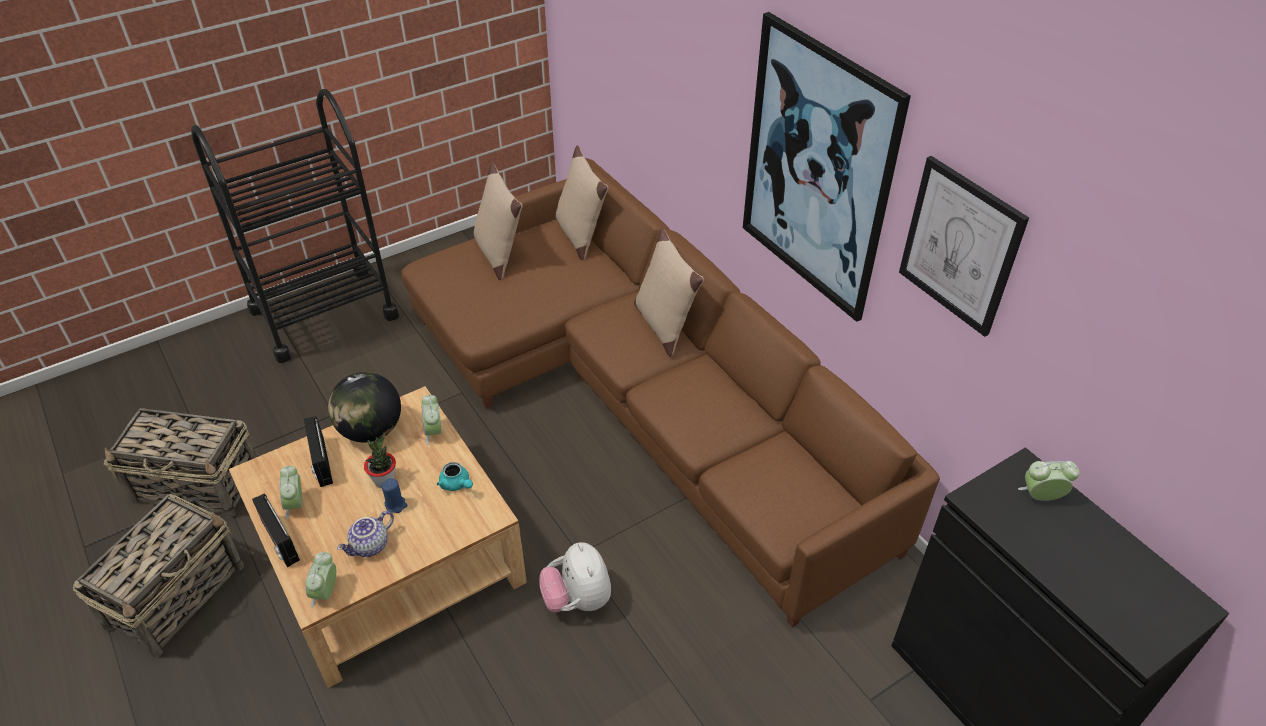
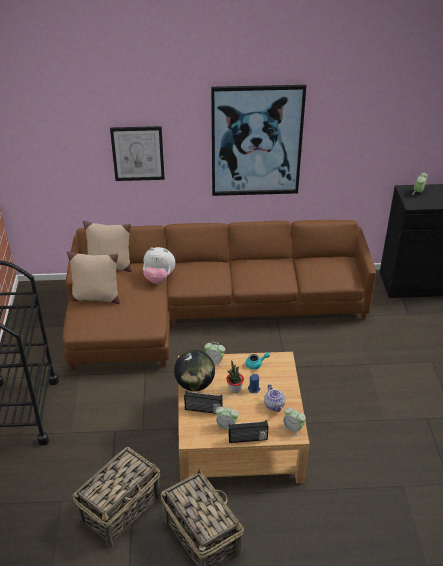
camera: 60 degrees left, 5 degrees down
plush toy [539,542,611,612] -> plush toy moved to [143,247,175,284]
beige pillow [634,227,704,357] -> none
picture [899,156,1029,337] -> picture moved to [110,126,165,181]

